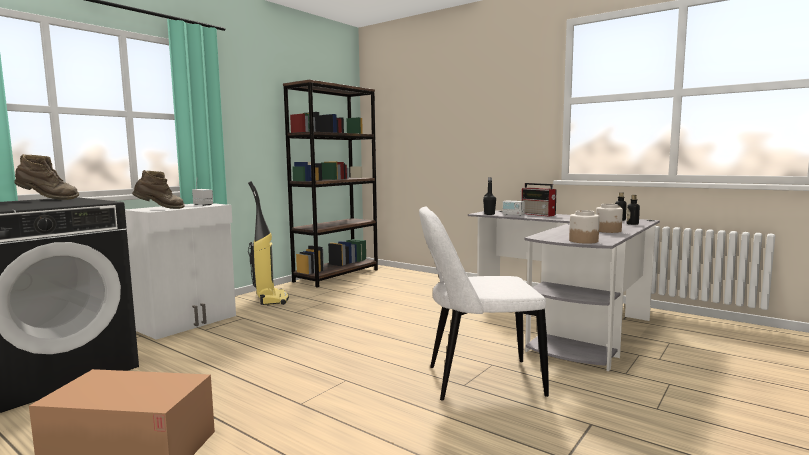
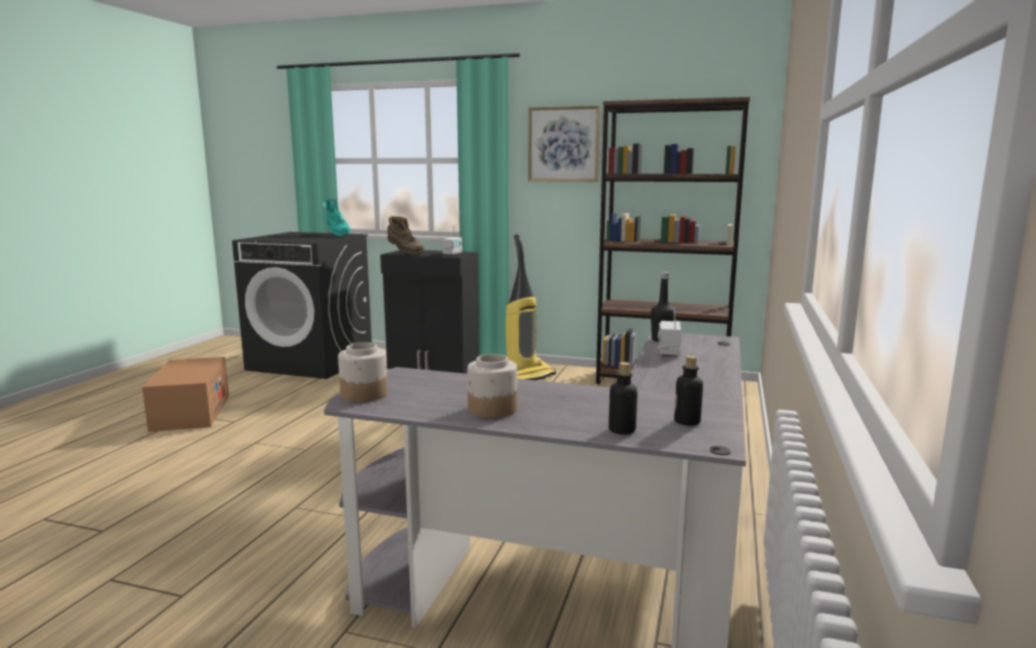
camera: 70 degrees right, 5 degrees up
brown boot [14,154,79,200] -> turquoise boot [323,199,352,236]
white cabinet [125,203,236,340] -> black cabinet [380,250,480,374]
white chair [419,207,549,401] -> none
radio [522,183,556,216] -> none
none -> picture [528,106,600,182]

